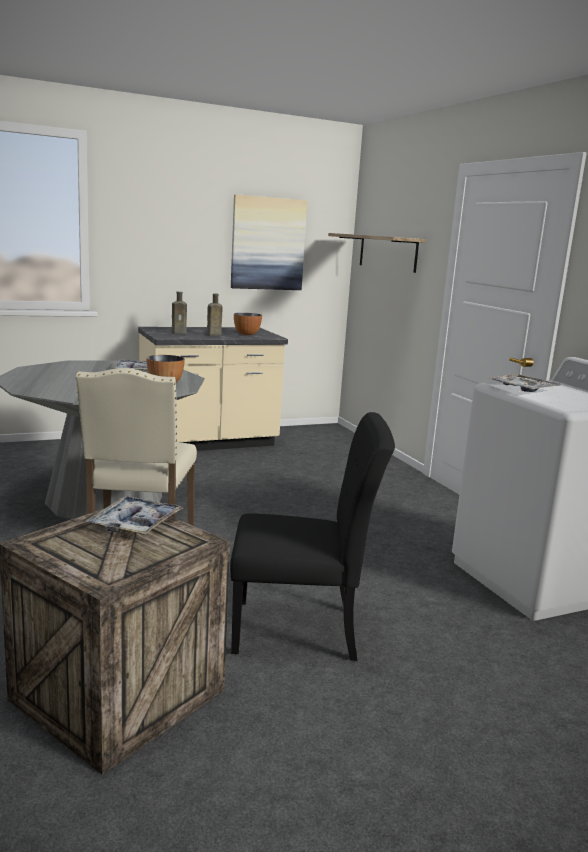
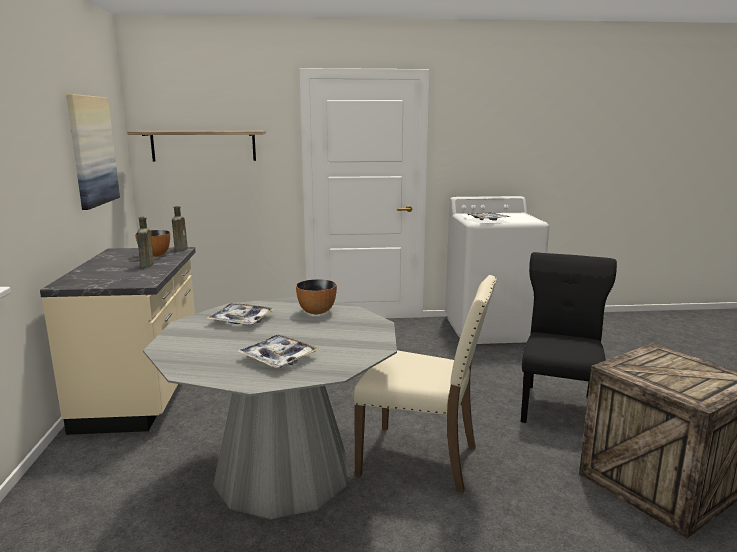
camera: 70 degrees left, 0 degrees up
tray [86,496,183,535] -> tray moved to [237,334,320,368]
brown bottle [172,292,187,334] -> brown bottle moved to [172,206,188,251]

